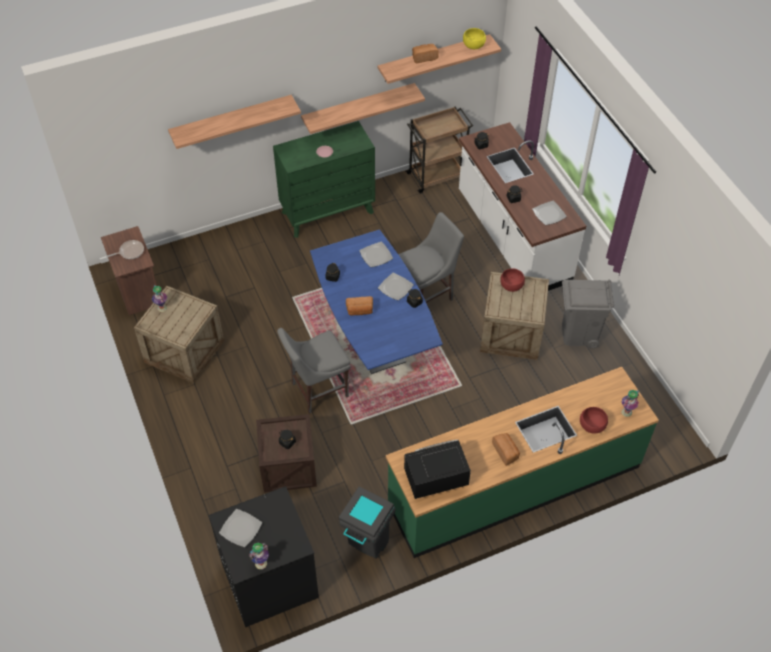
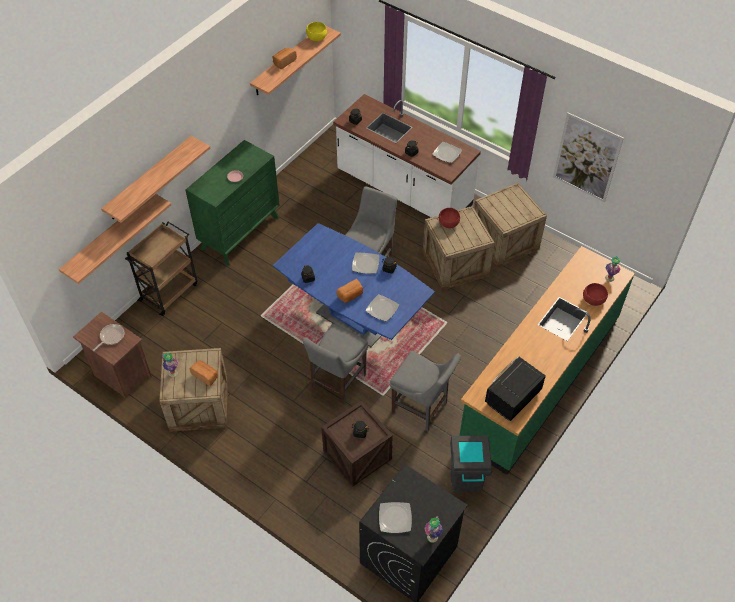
camera: 30 degrees left, 0 degrees up
shelf [301,83,425,134] -> shelf moved to [59,194,171,284]
plate [359,242,393,267] -> plate moved to [365,294,399,321]
brown cart [405,106,473,194] -> brown cart moved to [125,222,197,316]
bread [492,433,520,466] -> bread moved to [190,361,218,386]
grey trash can [562,279,614,349] -> crate [474,183,547,267]
none -> grey chair [390,351,461,431]
none -> picture [553,112,624,202]

